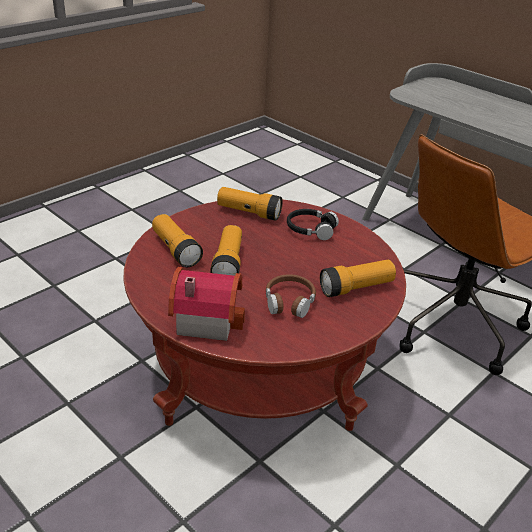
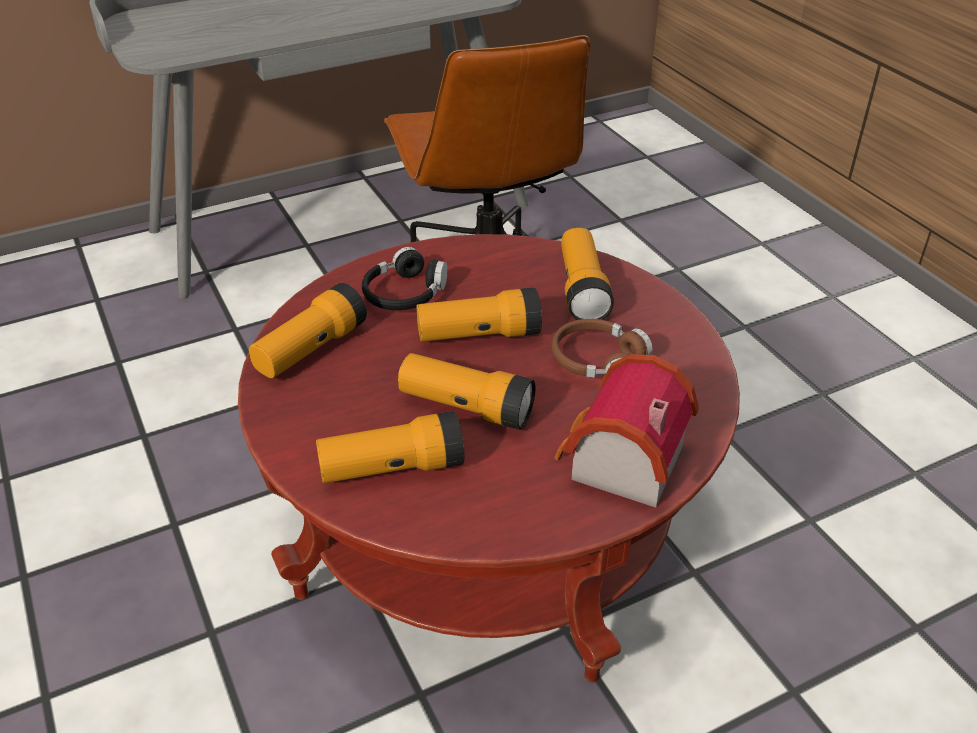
camera: 70 degrees left, 5 degrees up
none -> flashlight [416,288,542,342]

